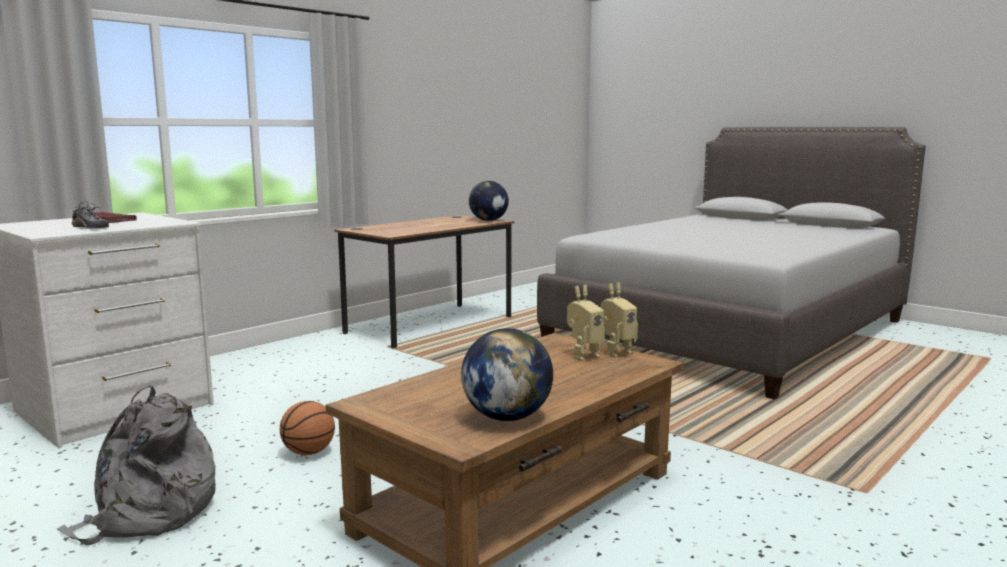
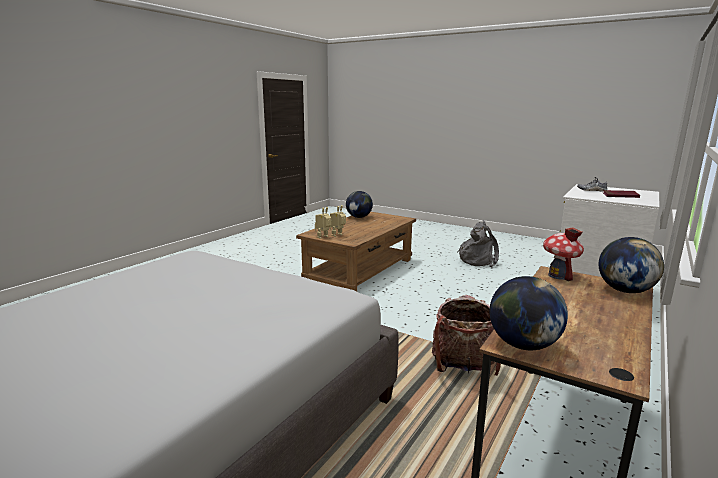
camera: 170 degrees right, 5 degrees up
basketball [280,401,335,455] -> none
none -> backpack [432,295,501,376]
none -> toy house [543,227,584,281]
none -> globe [599,237,664,293]

